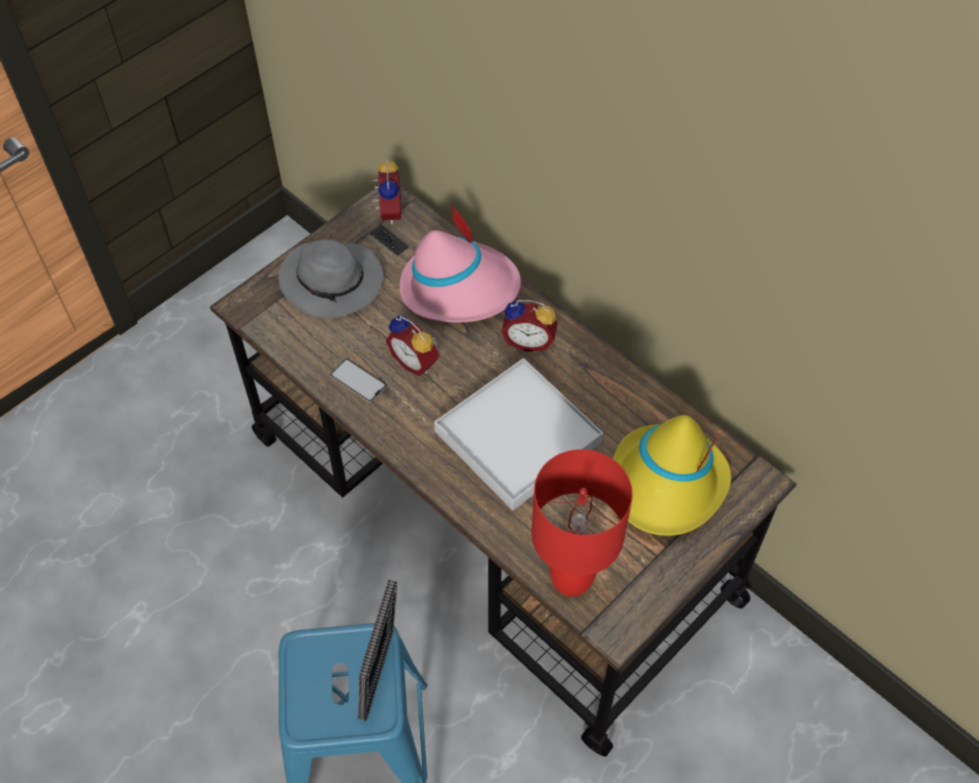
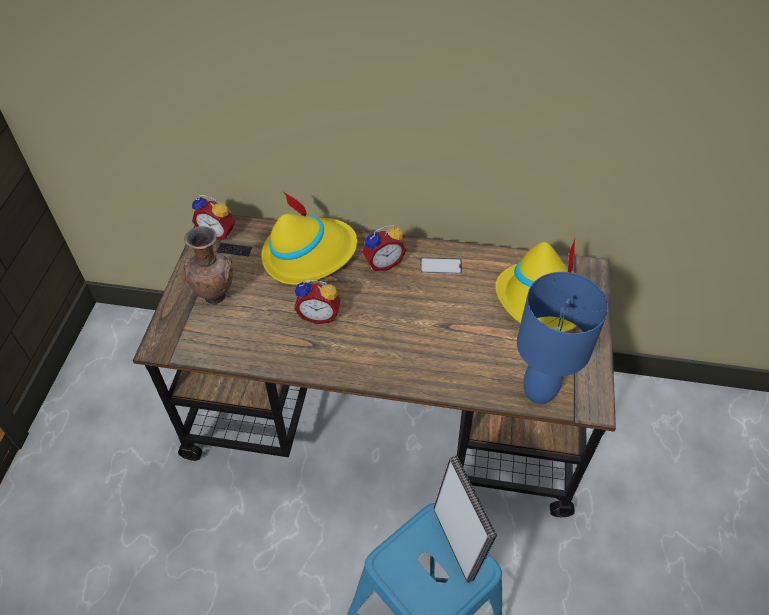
camera: 35 degrees left, 5 degrees down
grey hat [278,239,383,318] -> brown vase [183,226,233,305]
phone [330,359,387,402] -> phone moved to [420,257,462,275]
alarm clock [371,159,401,224] -> alarm clock turned 150 degrees clockwise [192,195,235,240]
pink hat [400,203,521,322] -> yellow hat [261,192,358,285]
white tray [434,358,603,511] -> none
red table lamp [531,449,633,597] -> blue table lamp [517,272,608,404]

